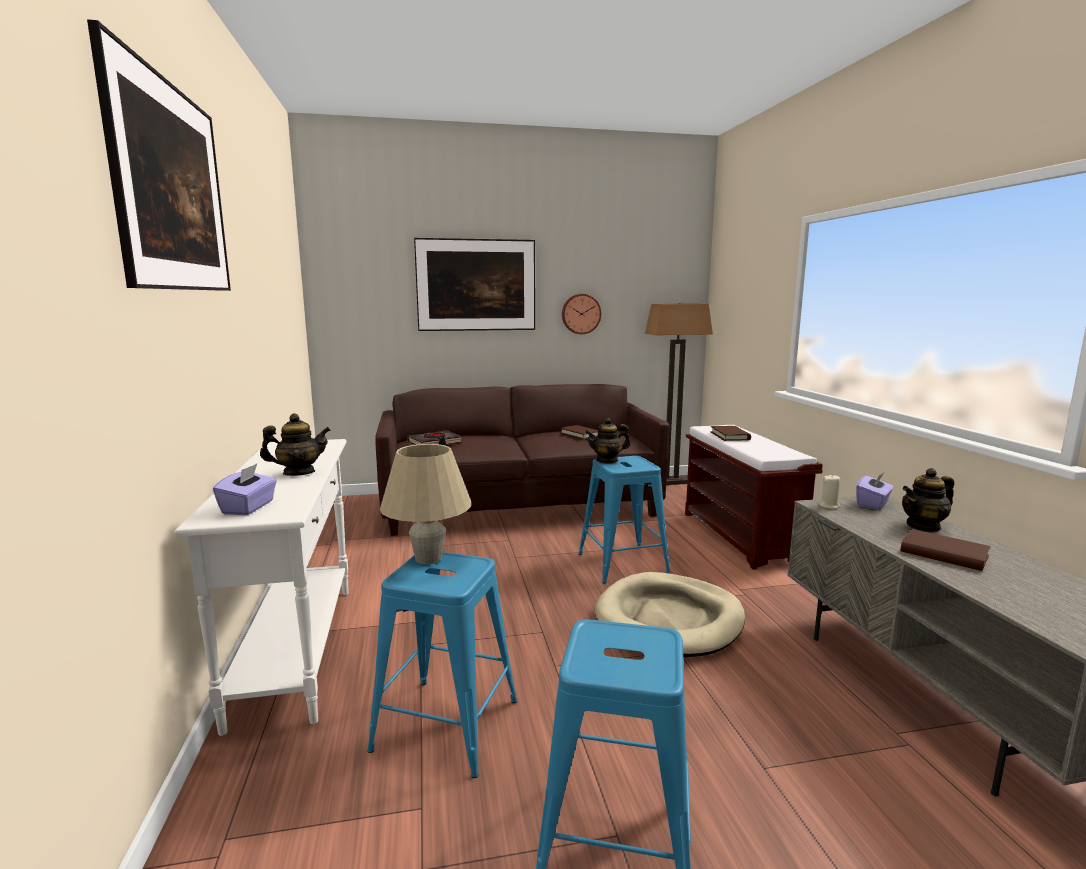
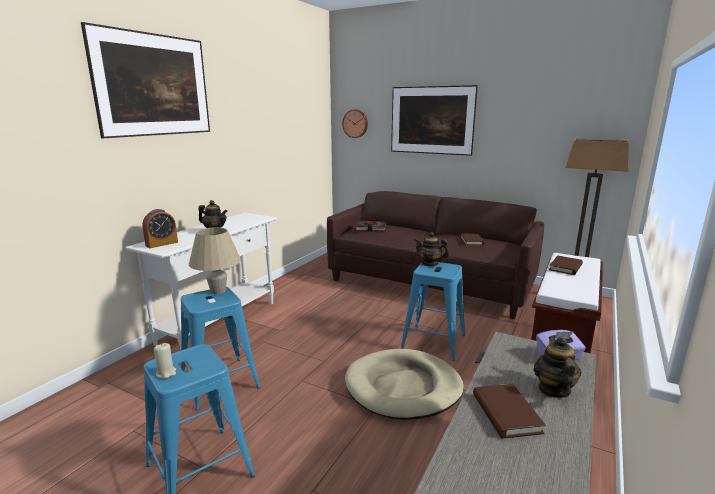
camera: 40 degrees right, 5 degrees up
purple tissue box [213,464,277,515] -> alarm clock [142,209,178,248]
wall clock [562,294,601,334] -> wall clock moved to [342,109,368,138]
beige candle [818,474,841,509] -> beige candle moved to [154,343,176,378]
teapot [902,468,954,532] -> teapot turned 75 degrees clockwise [534,336,582,398]

